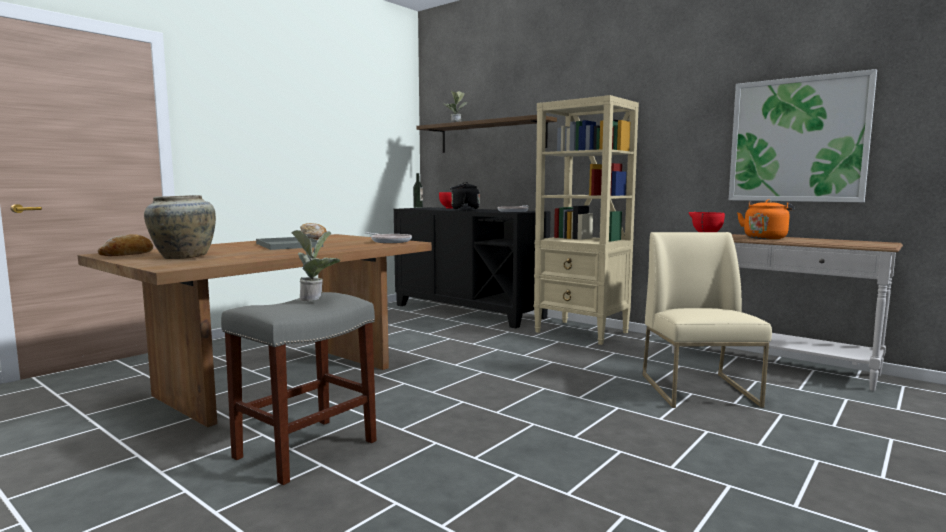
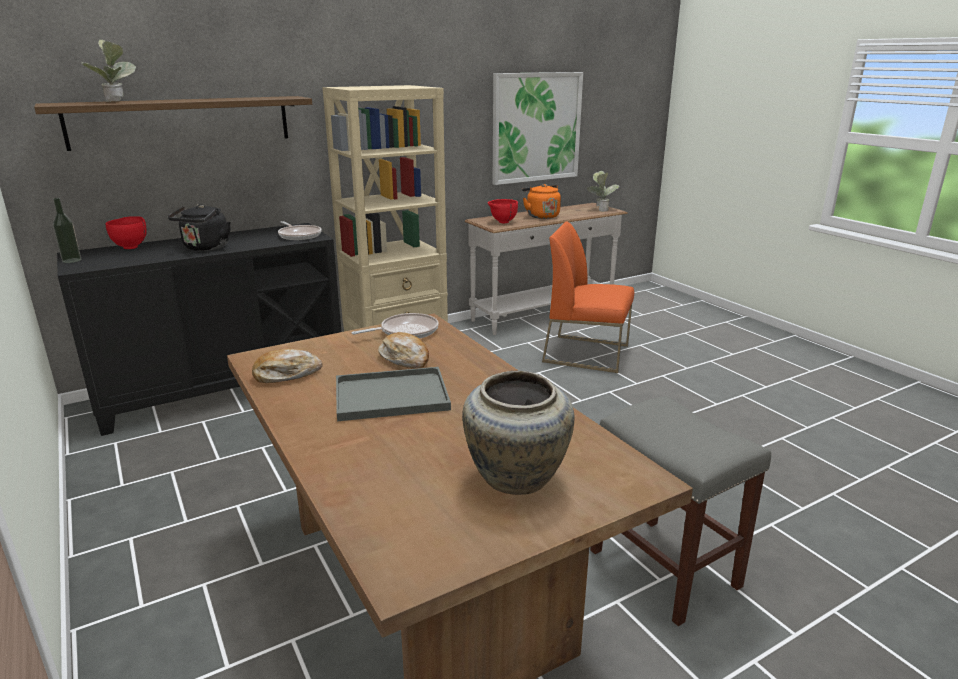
camera: 70 degrees left, 15 degrees up
bread [98,234,153,256] -> bread moved to [378,332,429,368]
potted plant [292,230,340,301] -> potted plant moved to [587,171,619,212]
beige chair [642,232,772,408] -> orange chair [542,221,634,373]

